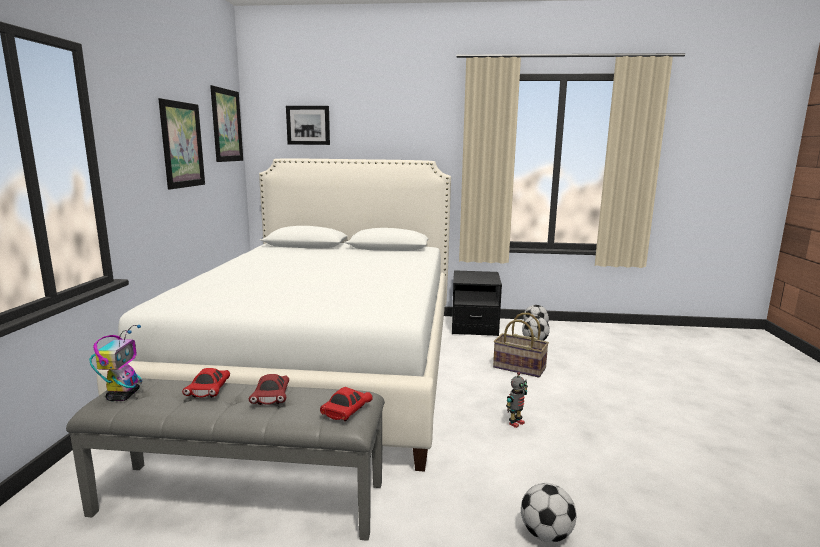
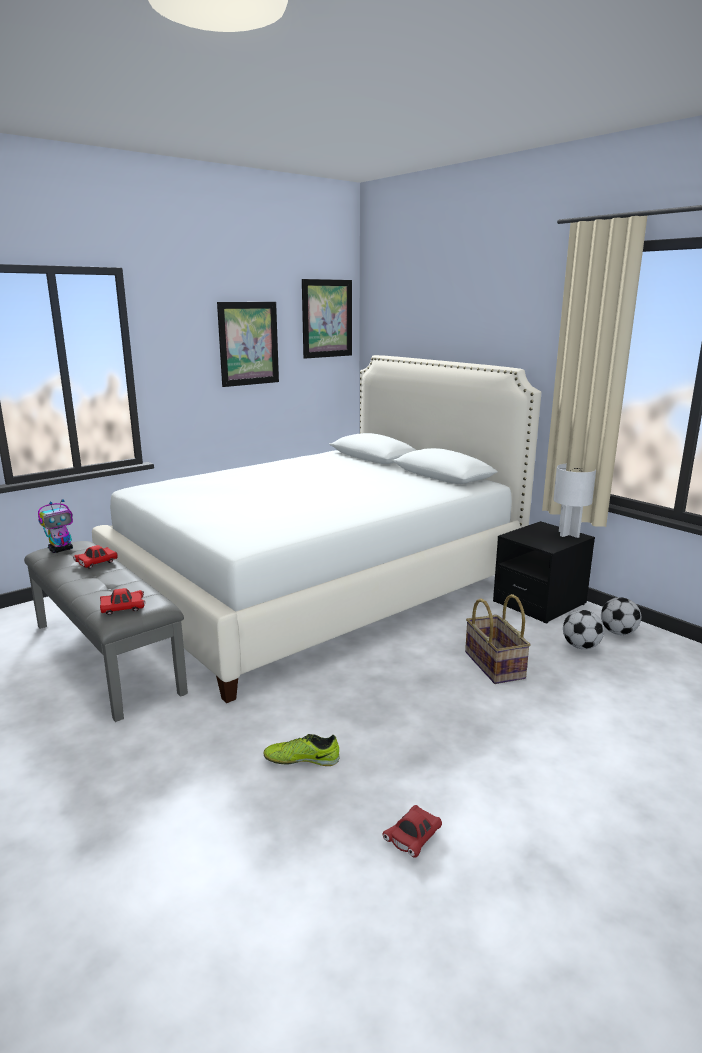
camera: 45 degrees right, 5 degrees up
red toy car [249,374,289,405] -> red toy car moved to [383,805,442,858]
picture [286,106,330,145] -> none
toy robot [506,372,528,428] -> none
football [521,483,576,542] -> none
none -> shoe [264,734,340,766]
none -> white table lamp [553,464,596,538]

